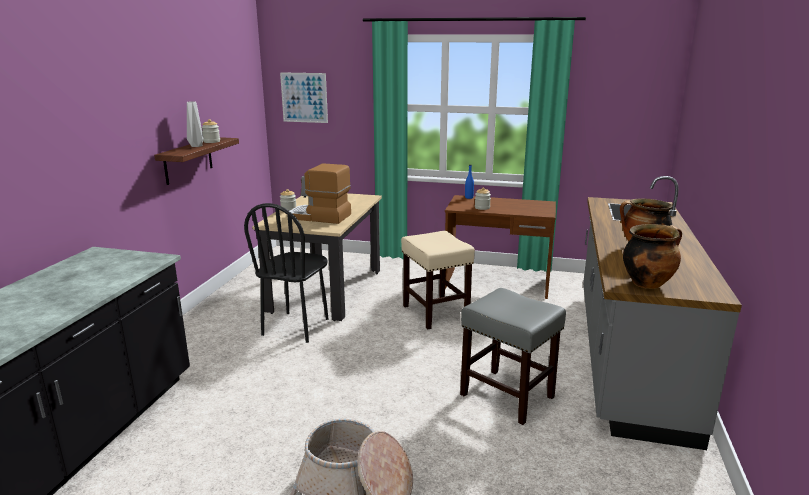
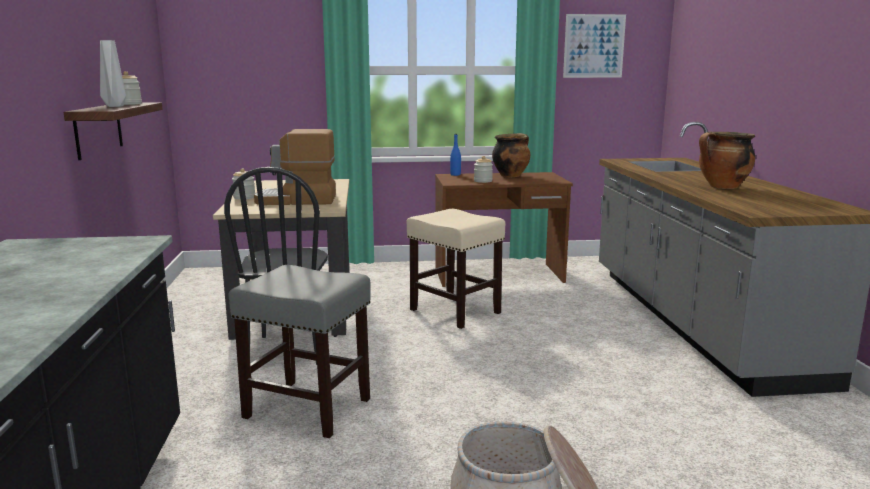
camera: 20 degrees left, 5 degrees down
picture [280,72,328,123] -> picture moved to [563,14,626,78]
grey stool [460,288,566,425] -> grey stool moved to [228,265,371,438]
cooking pot [623,224,682,289] -> cooking pot moved to [492,133,530,177]

